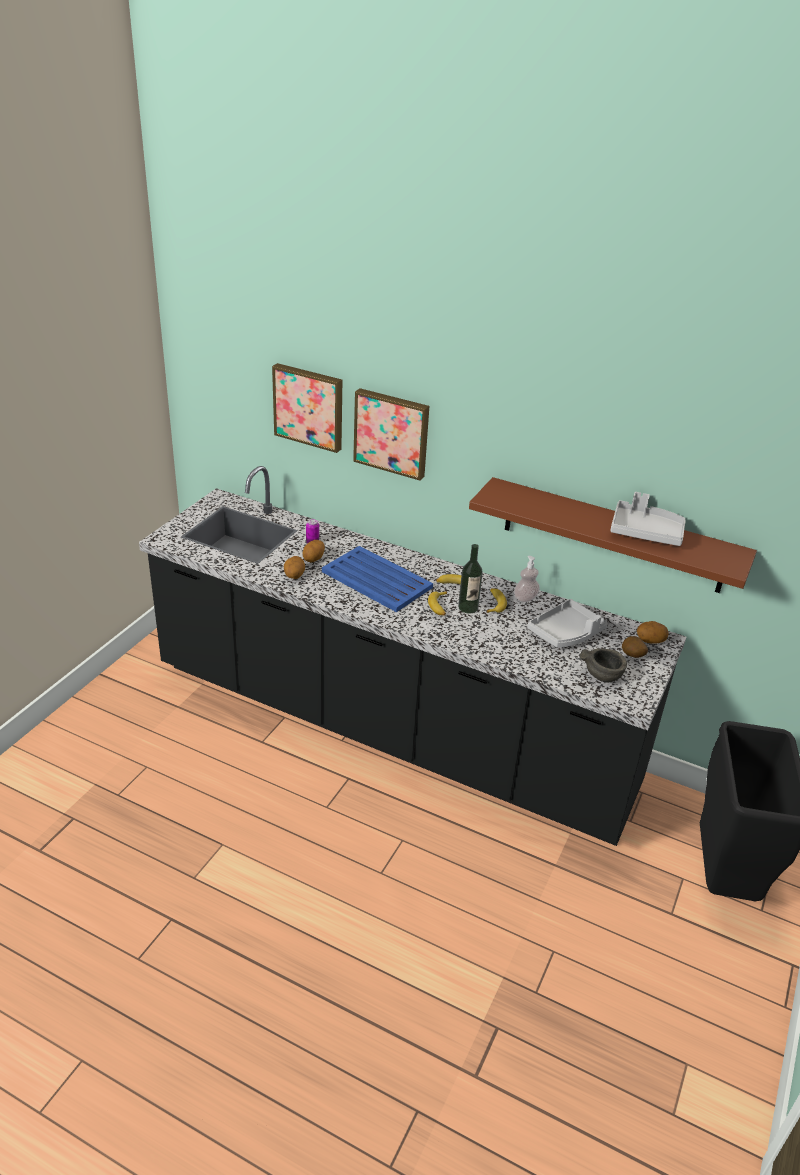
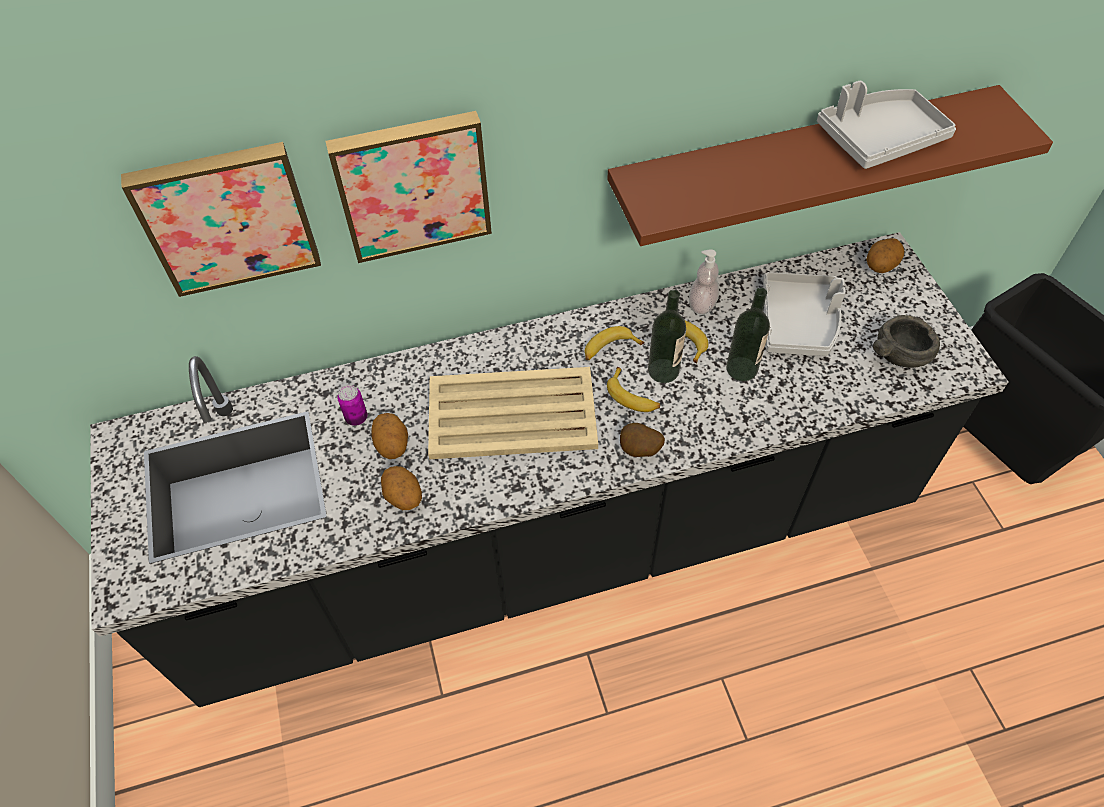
camera: 40 degrees left, 20 degrees up
blue tray [322,546,433,612] -> beige tray [428,367,598,459]
potato [622,636,648,658] -> potato moved to [620,423,665,457]
none -> bottle [726,288,770,381]

